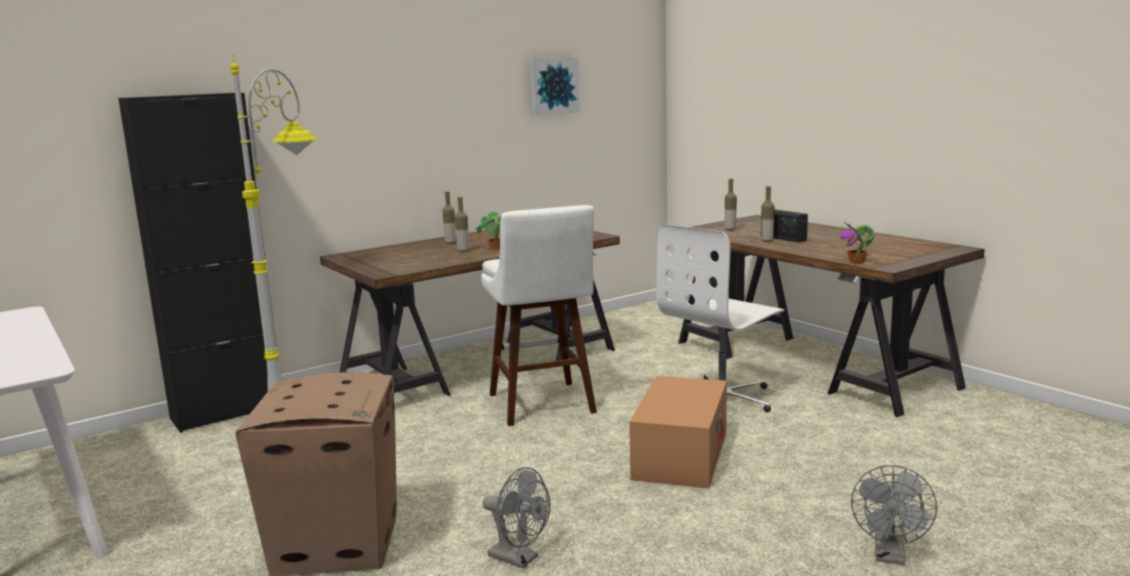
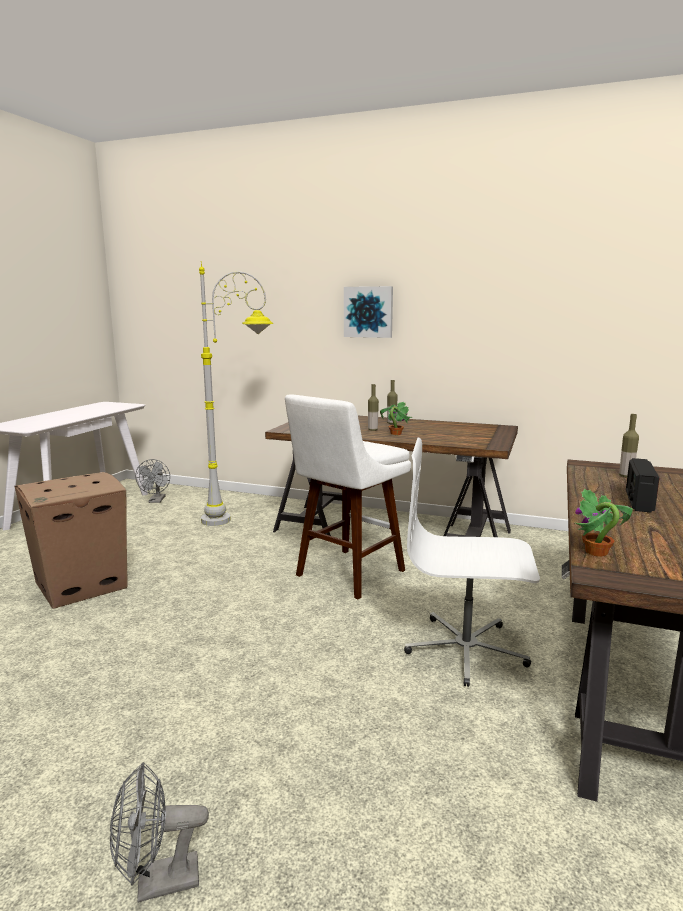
camera: 55 degrees right, 0 degrees up
black cabinet [118,93,278,433] -> none
grey fan [483,467,550,568] -> grey fan moved to [135,459,170,503]
picture [529,57,580,116] -> picture moved to [344,286,393,338]
cardboard box [629,376,727,489] -> none
bottle [761,186,775,242] -> none

